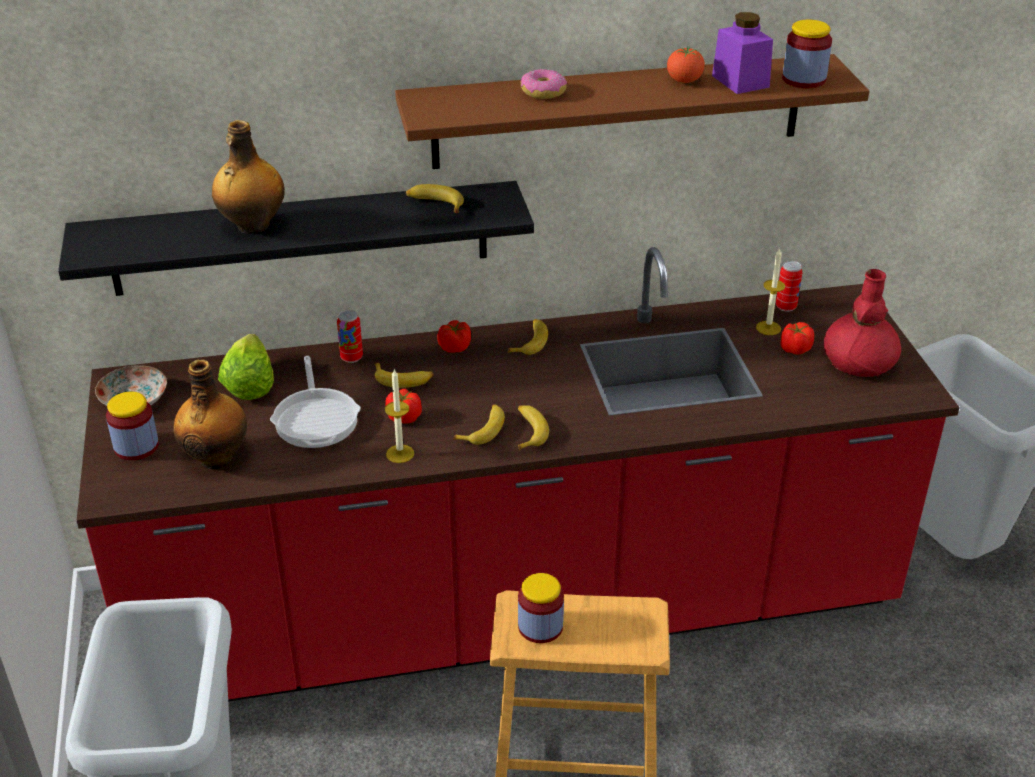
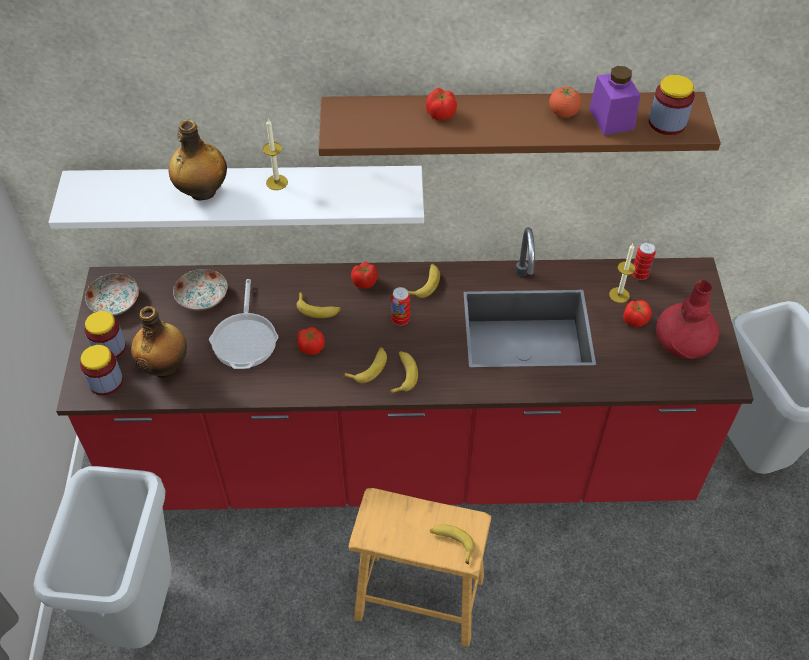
camera: 10 degrees right, 15 degrees up
black shelf [58,181,534,296] -> white shelf [48,166,424,229]
lettuce [218,334,274,400] -> plate [173,269,228,310]
can [337,310,363,363] -> can moved to [391,287,410,325]
candle [385,369,414,463] -> candle moved to [263,119,288,190]
banana [406,184,464,213] -> banana moved to [430,524,475,564]
jar [518,573,564,643] -> jar moved to [80,345,123,395]
donut [521,69,567,99] -> tomato [426,88,457,121]

